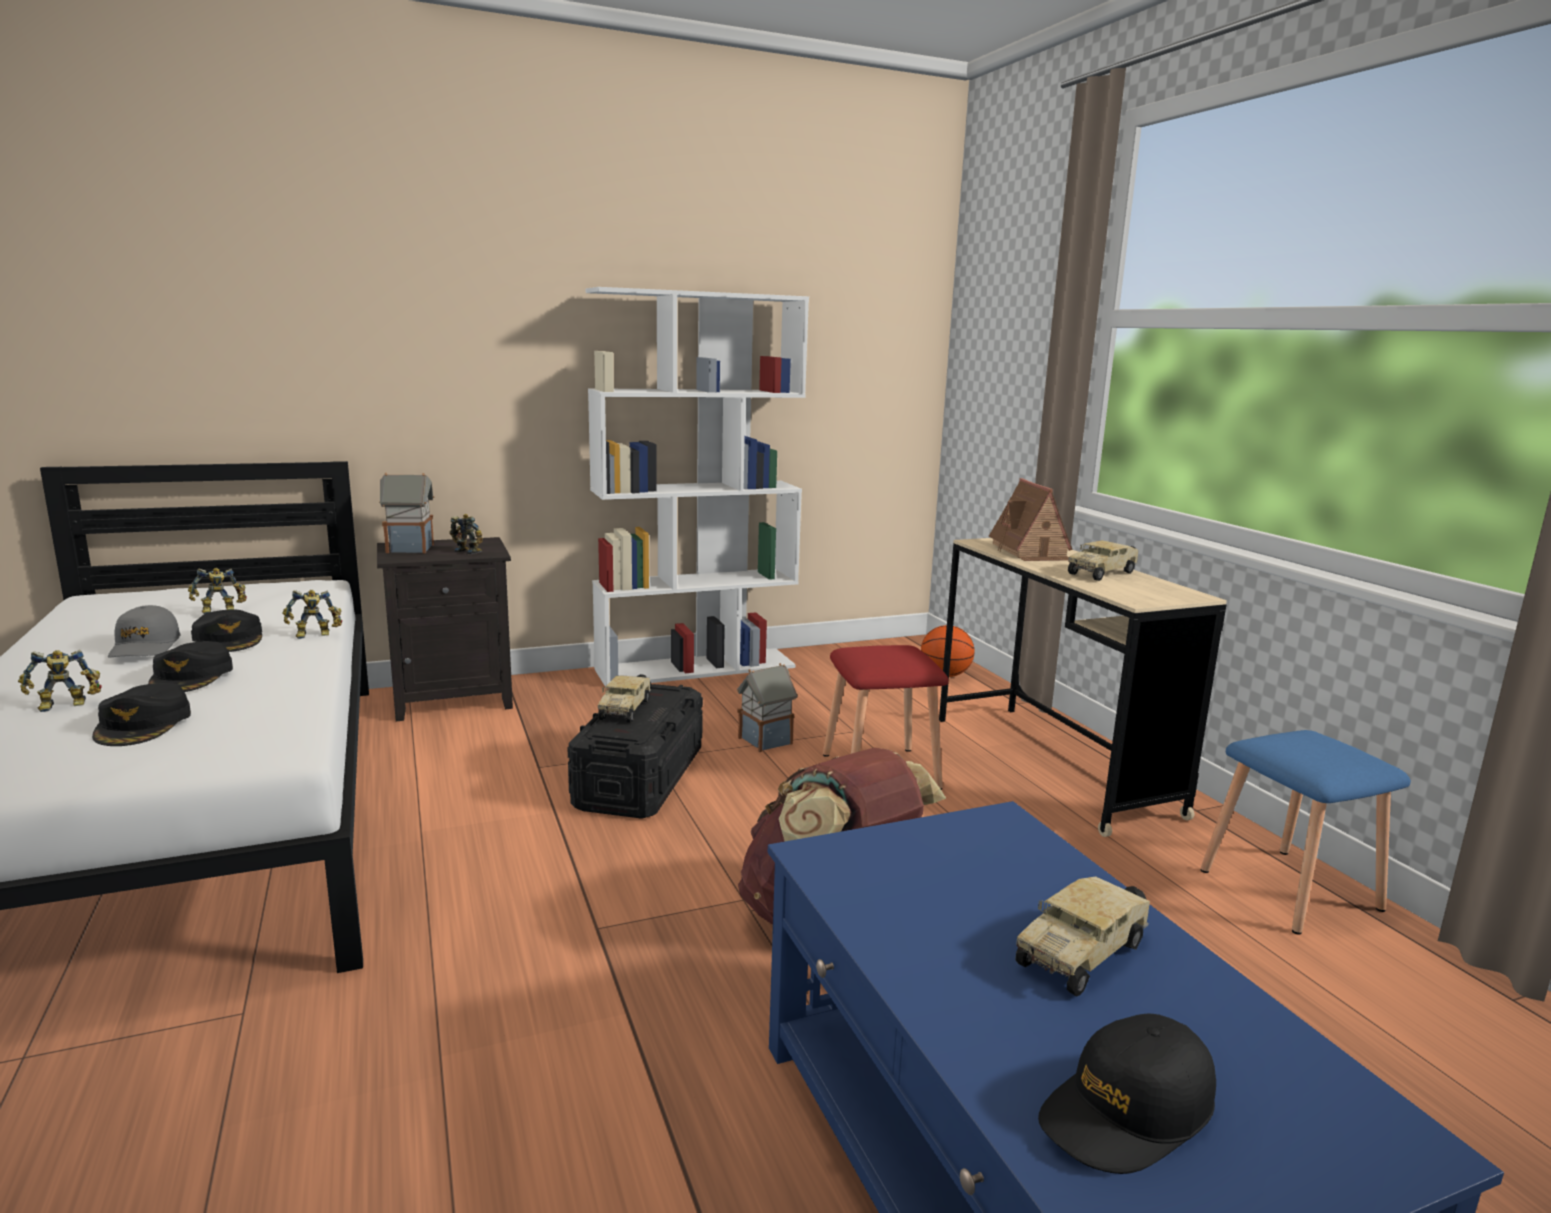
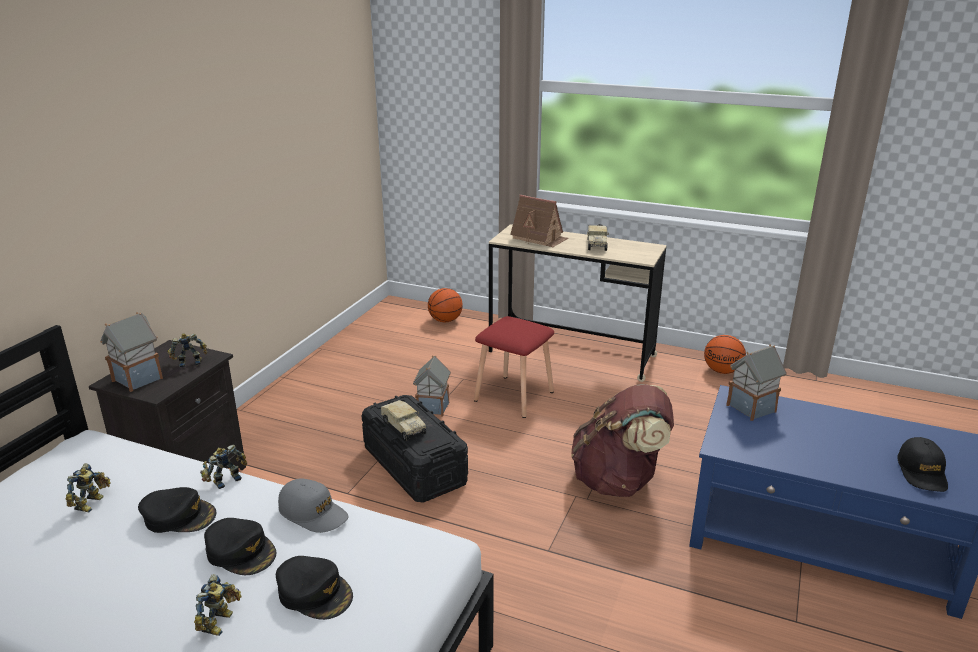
camera: 45 degrees left, 10 degrees up
grey cap [108,605,180,658] -> grey cap moved to [278,478,348,533]
toy robot [282,590,342,639] -> toy robot turned 150 degrees counterclockwise [200,445,247,489]
white bookcase [586,287,809,688] -> none
toy truck [1015,876,1150,997] -> none
blue stool [1201,730,1411,935] -> basketball [704,335,746,374]
none -> toy house [726,344,787,421]

